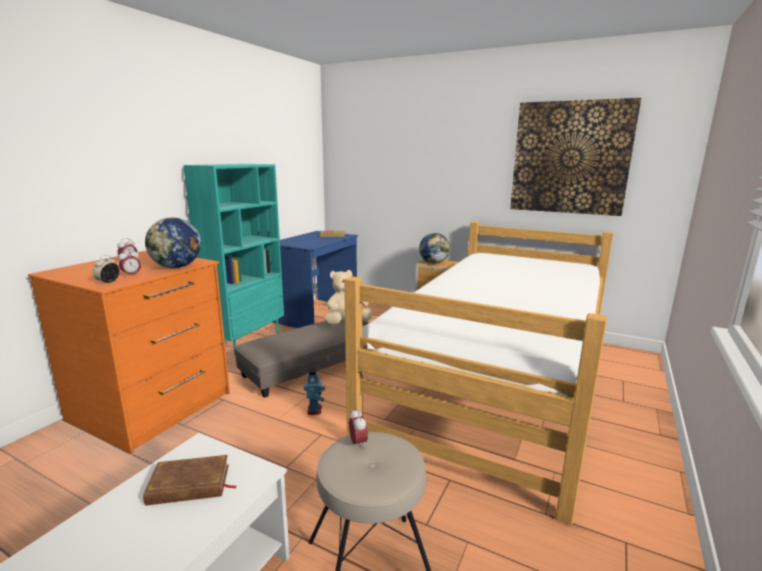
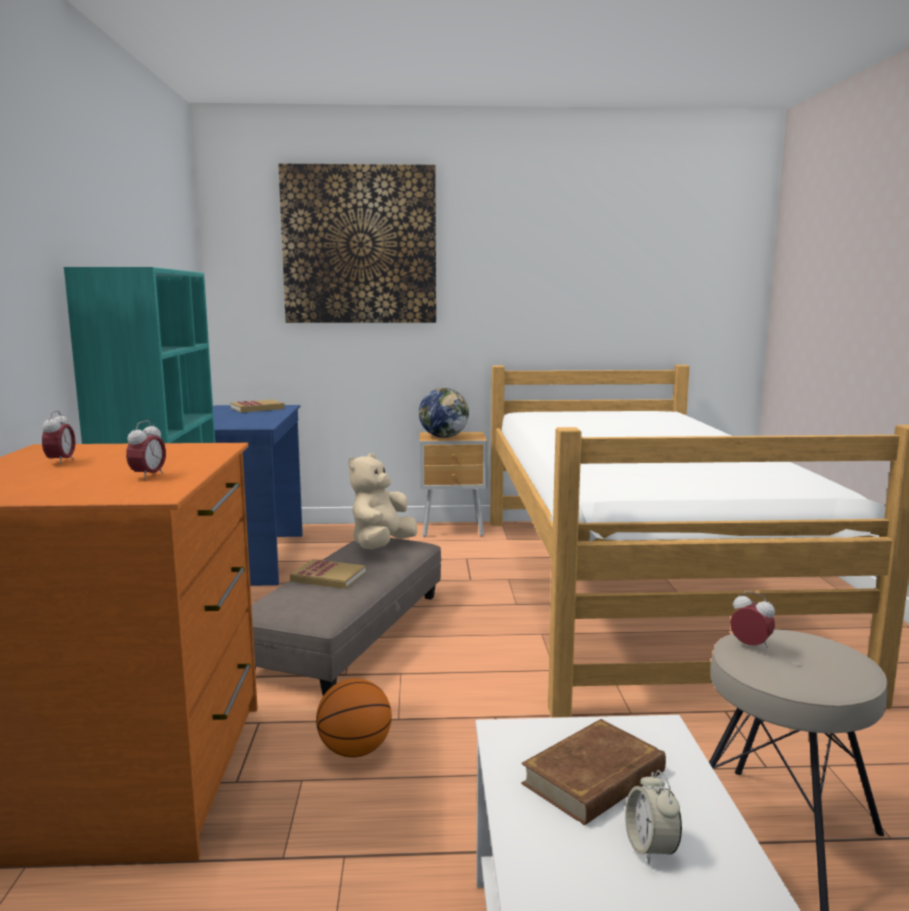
camera: 30 degrees left, 5 degrees down
alarm clock [92,255,120,283] -> alarm clock moved to [625,770,682,864]
globe [145,217,201,268] -> none
toy robot [304,368,325,415] -> none
picture [510,98,641,216] -> picture moved to [278,164,436,323]
none -> book [290,559,366,589]
none -> basketball [316,678,392,758]

